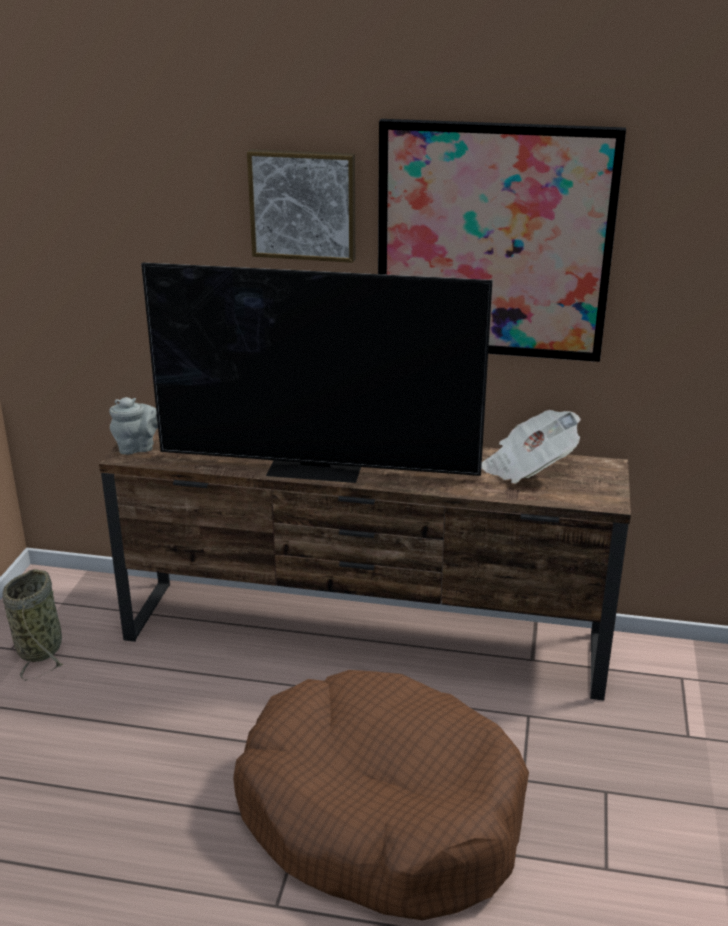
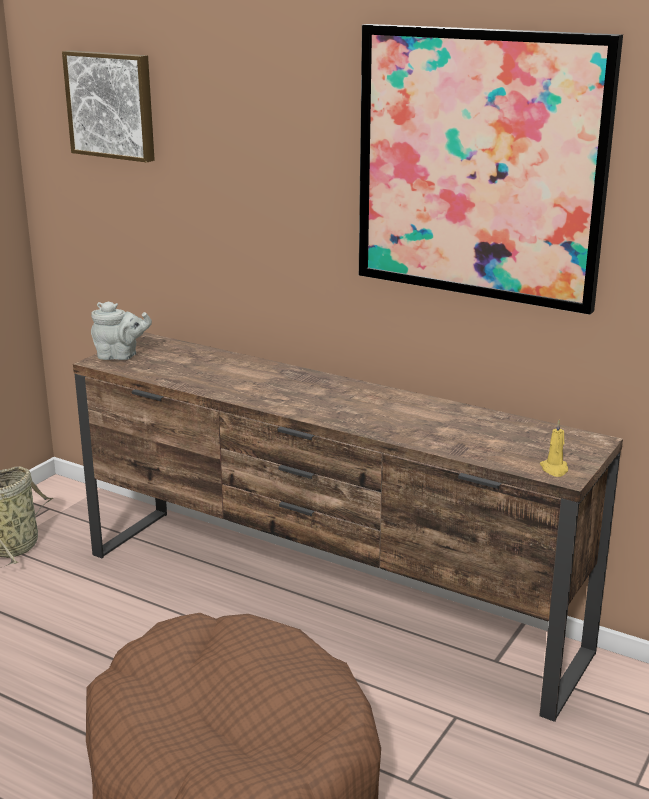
camera: 20 degrees right, 5 degrees down
television [141,262,492,483] -> none
picture [247,149,355,263] -> picture moved to [62,50,155,163]
newspaper [481,410,581,484] -> none
none -> yellow candle [540,420,568,477]

